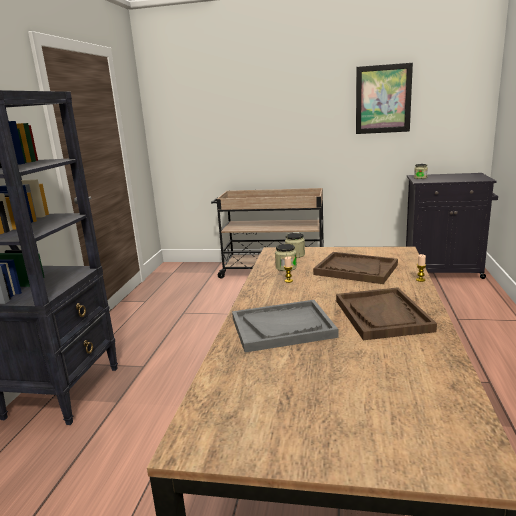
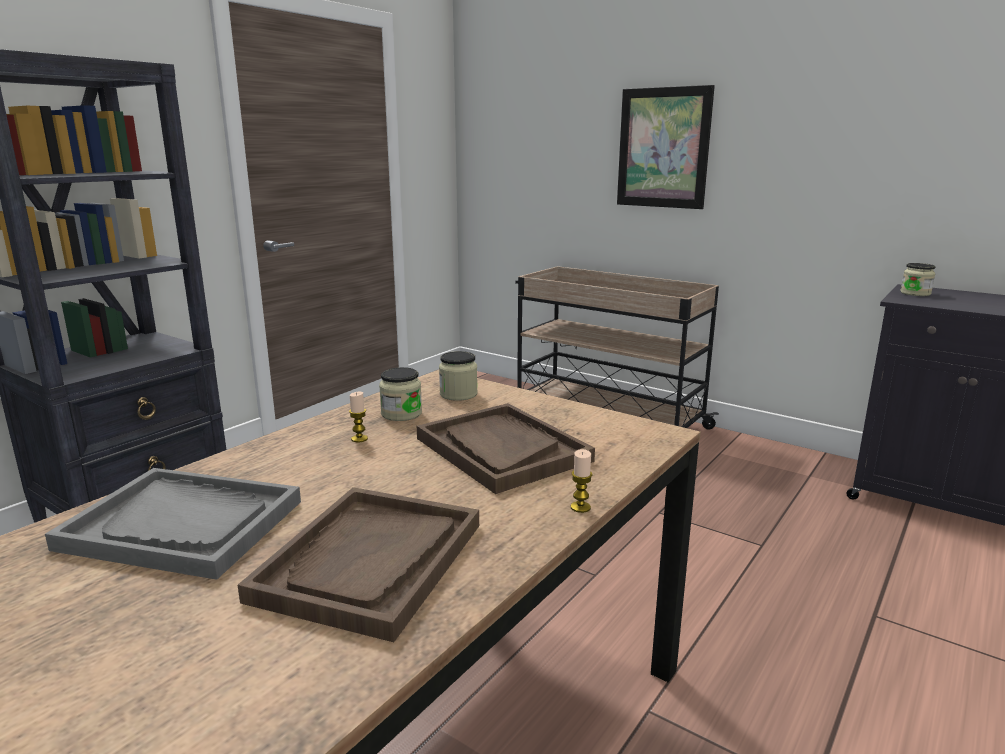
camera: 25 degrees right, 0 degrees up
picture [356,63,413,134] -> picture moved to [617,85,715,209]

